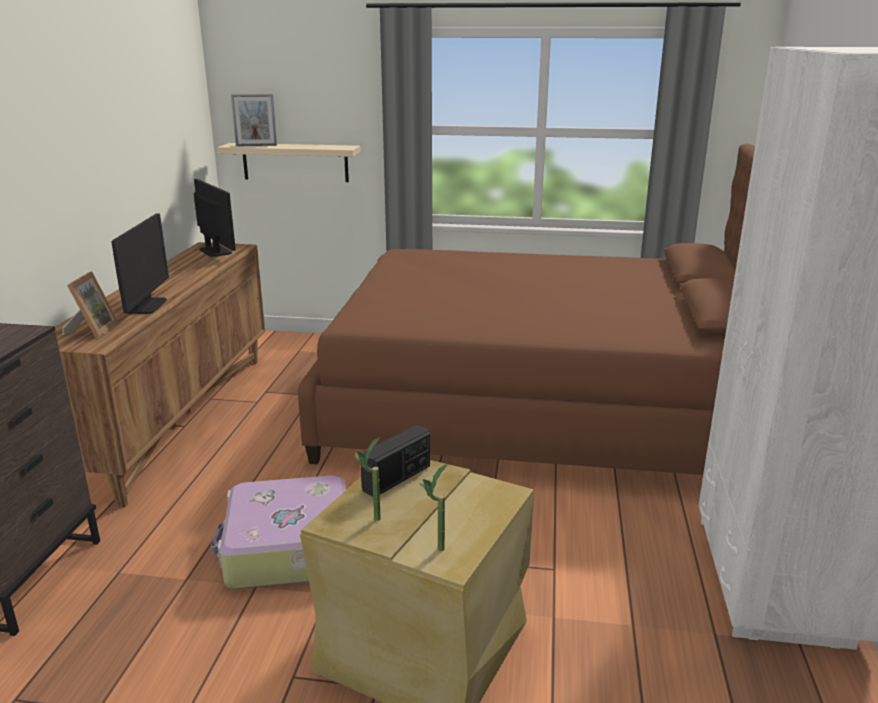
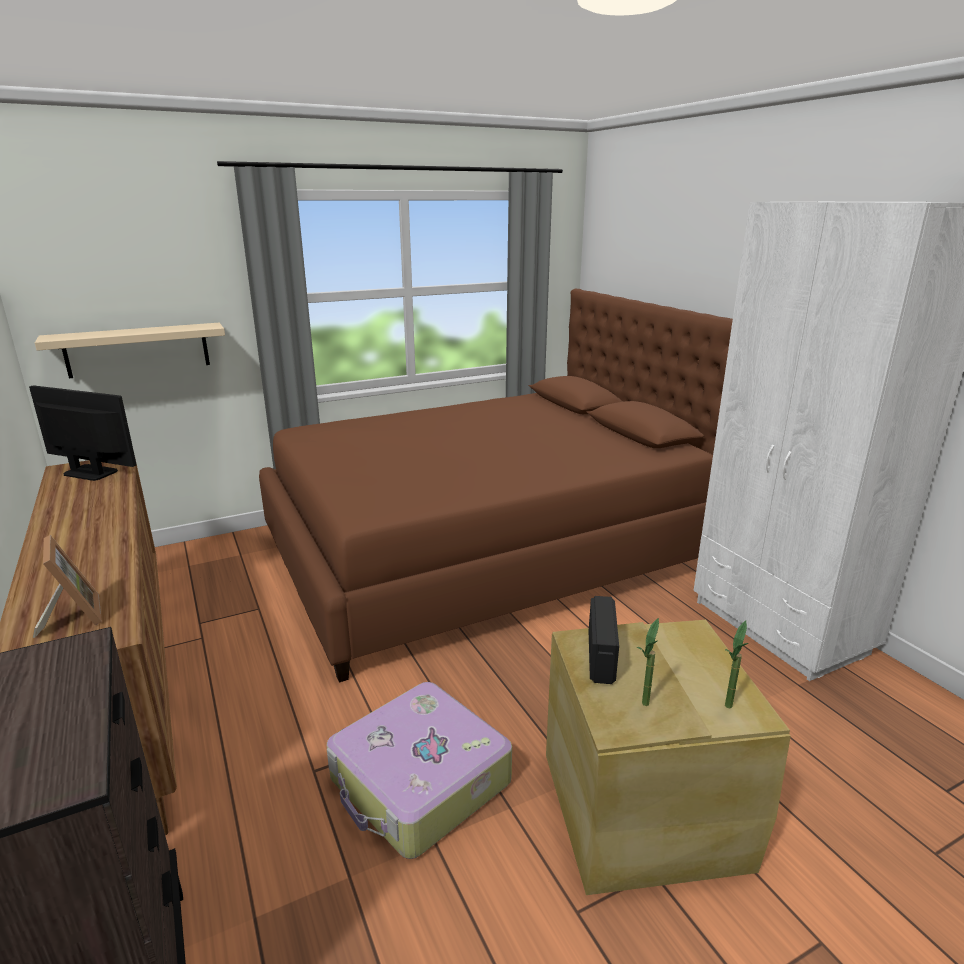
camera: 35 degrees left, 0 degrees up
monitor [112,214,169,314] -> none
picture frame [231,94,277,146] -> none

